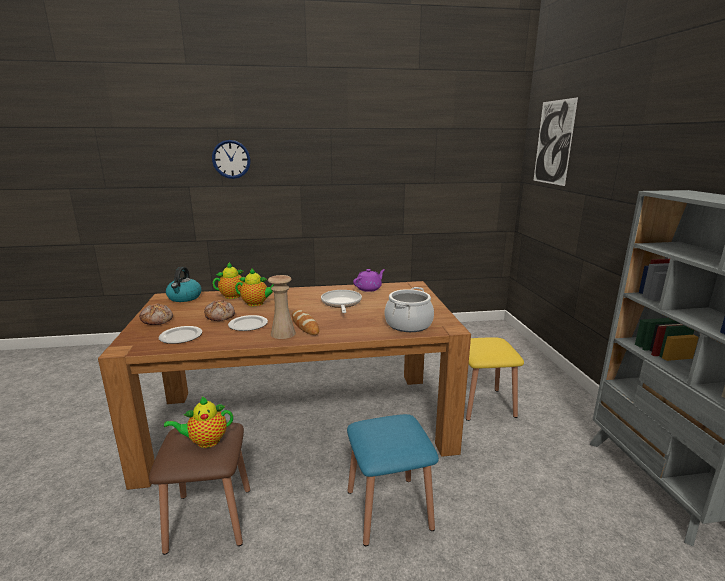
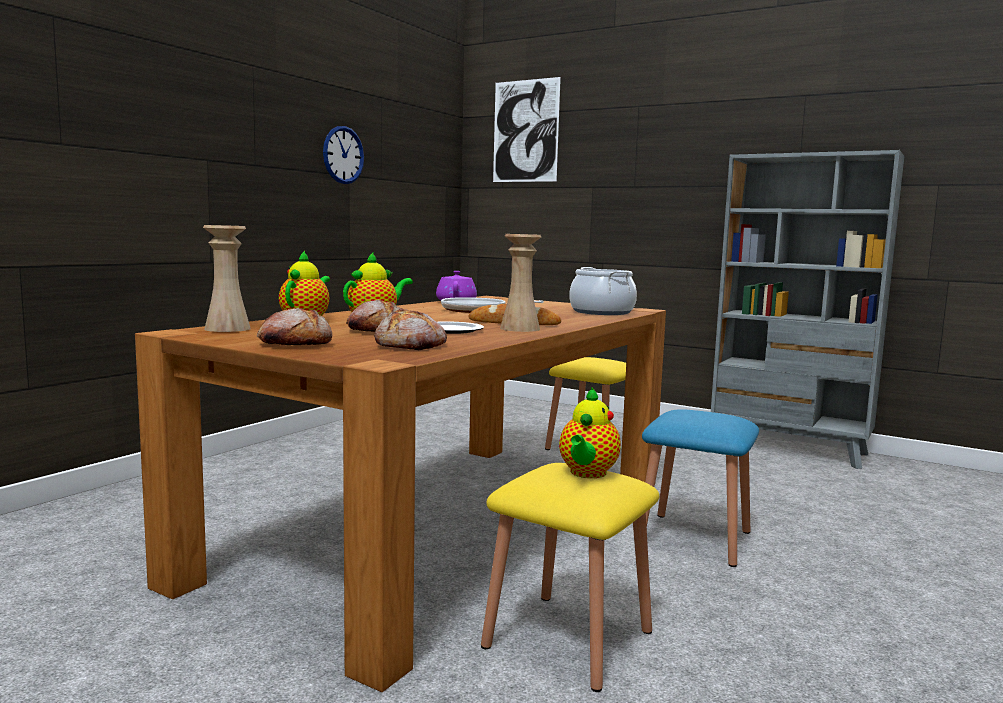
camera: 50 degrees left, 10 degrees down
brown stool [149,423,250,555] -> yellow stool [481,463,659,692]
plate [158,326,202,344] -> bread [374,308,447,350]
kettle [166,267,201,302] -> beige vase [203,225,251,332]
wall clock [212,140,251,179] -> wall clock moved to [323,126,364,184]

